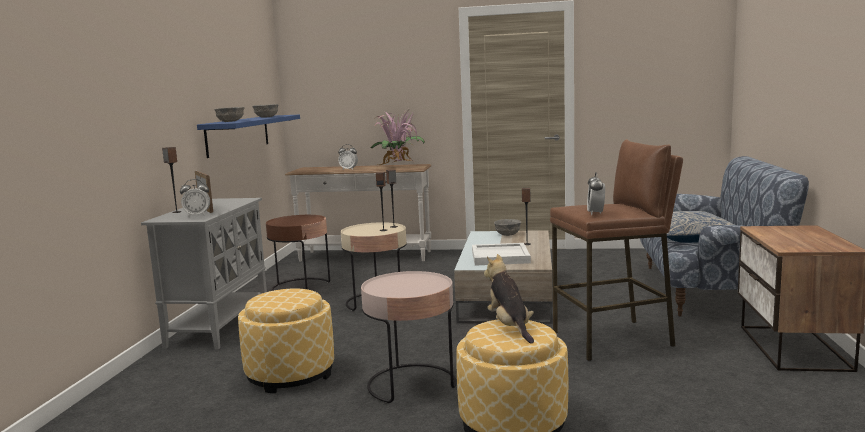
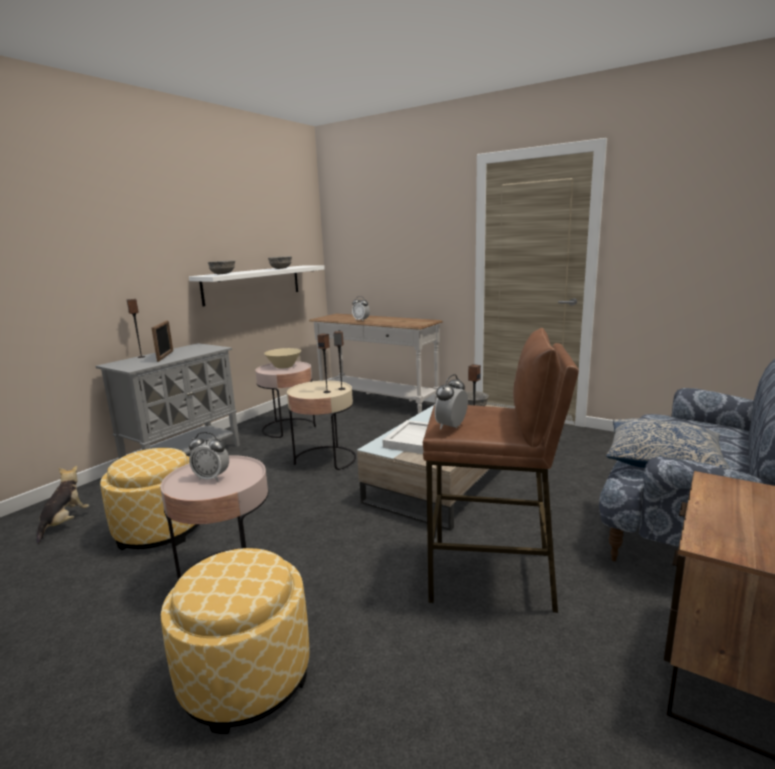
camera: 25 degrees right, 5 degrees up
alarm clock [180,179,210,217] -> alarm clock moved to [189,432,229,481]
blue shelf [197,115,300,158] -> white shelf [189,266,325,306]
brown side table [266,215,330,291] -> pink side table [255,361,316,438]
potted plant [371,111,425,166] -> none
plush toy [484,254,534,344] -> plush toy moved to [37,466,89,544]
none -> beige bowl [264,348,301,368]

